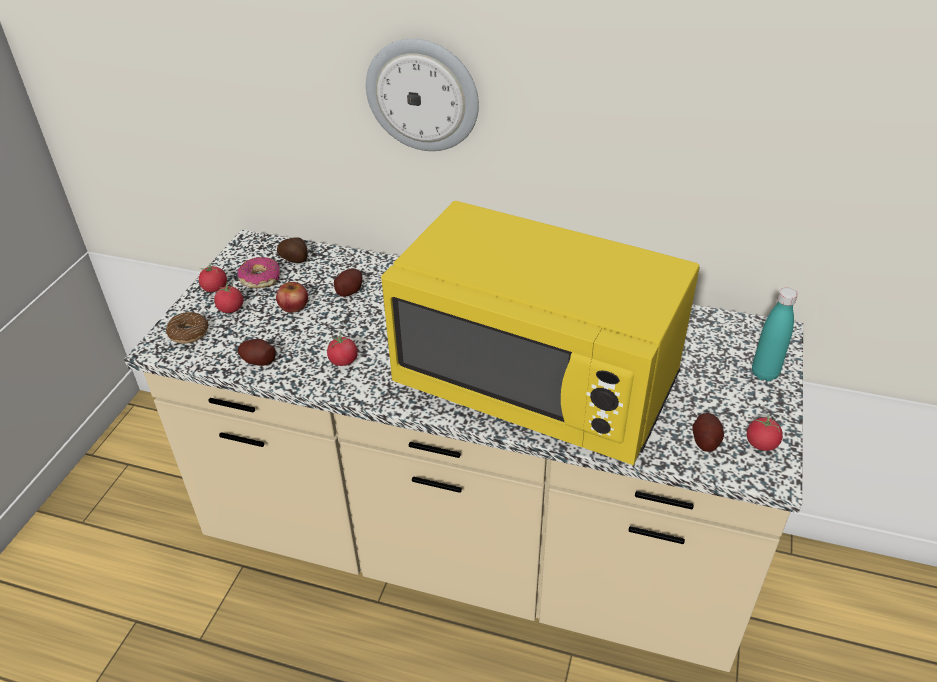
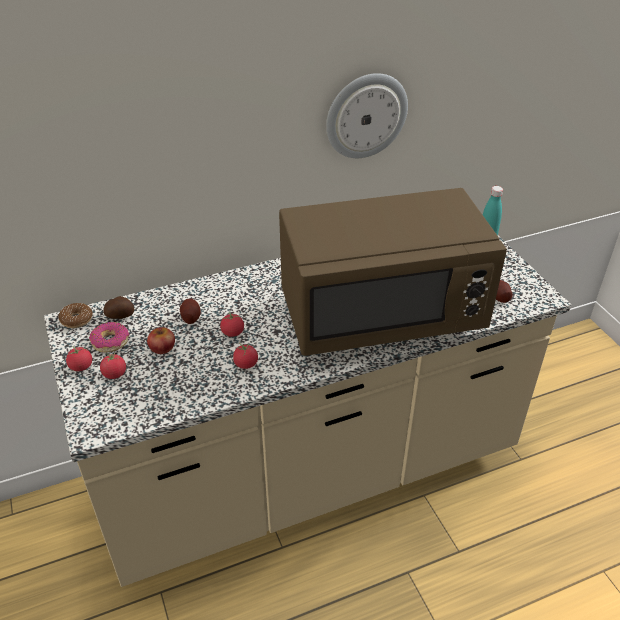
camera: 40 degrees left, 0 degrees up
donut [166,312,208,344] -> donut moved to [59,303,93,328]
potato [238,339,276,366] -> none
wall clock [366,39,479,151] -> wall clock moved to [326,73,408,158]
yellow microwave [381,201,700,465] -> brown microwave [279,188,507,356]
tomato [747,415,783,451] -> tomato moved to [220,312,244,337]

